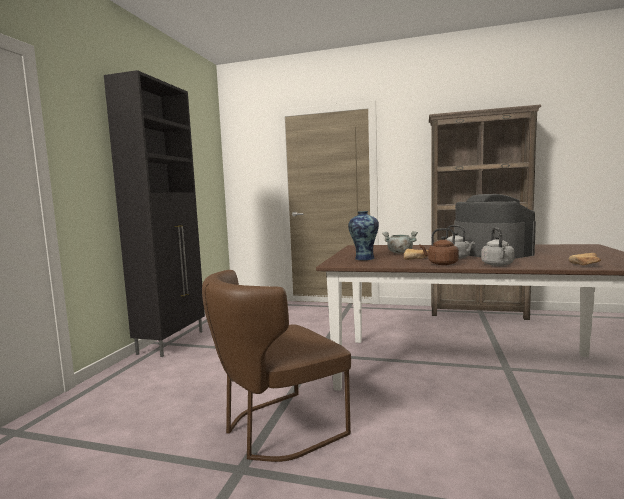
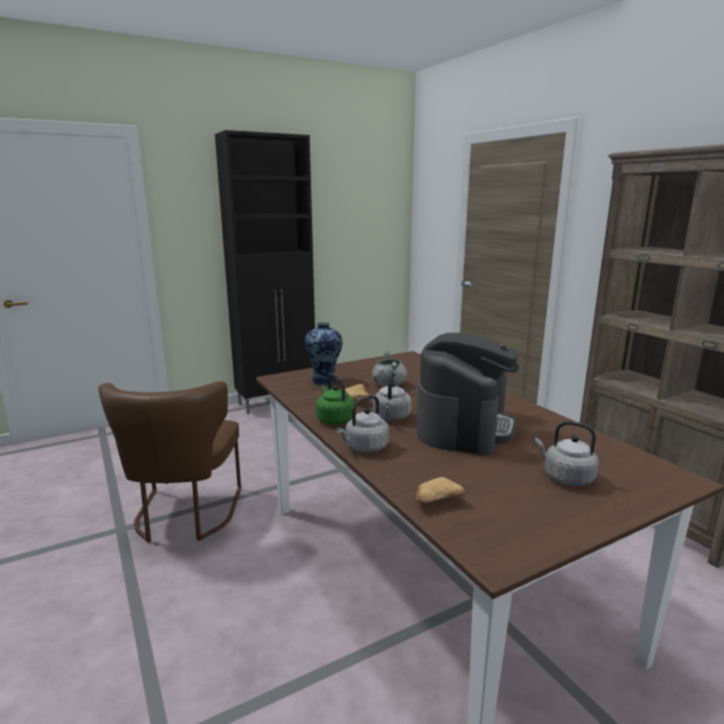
camera: 45 degrees right, 10 degrees up
brown chair [202,270,351,462] -> brown chair turned 105 degrees counterclockwise [99,381,241,542]
brown kettle [420,228,459,265] -> green kettle [316,373,355,425]
none -> grey kettle [535,421,599,486]

